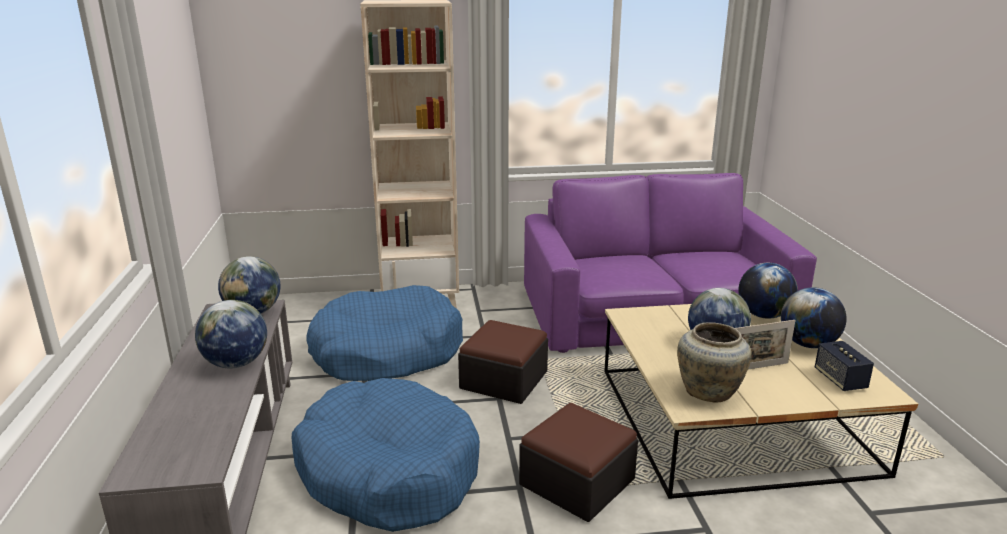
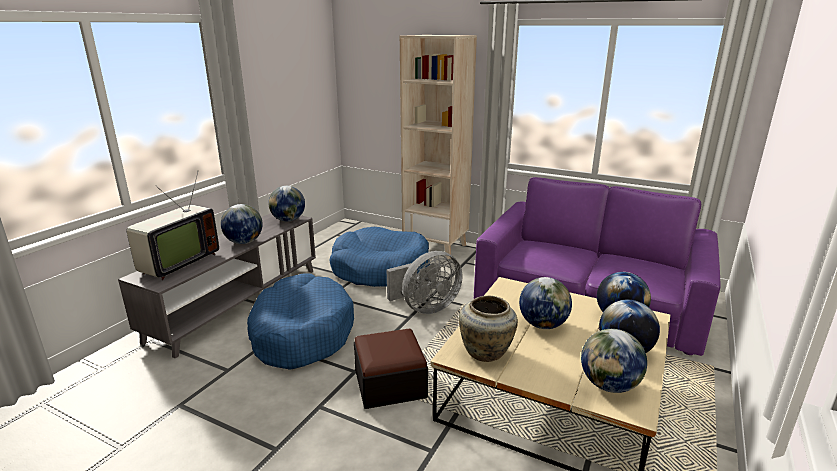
camera: 35 degrees right, 0 degrees up
ottoman [458,320,548,404] -> grey fan [386,251,463,314]
picture frame [735,320,795,370] -> none
speaker [815,341,874,391] -> globe [581,329,647,393]
none -> television [126,170,219,280]

